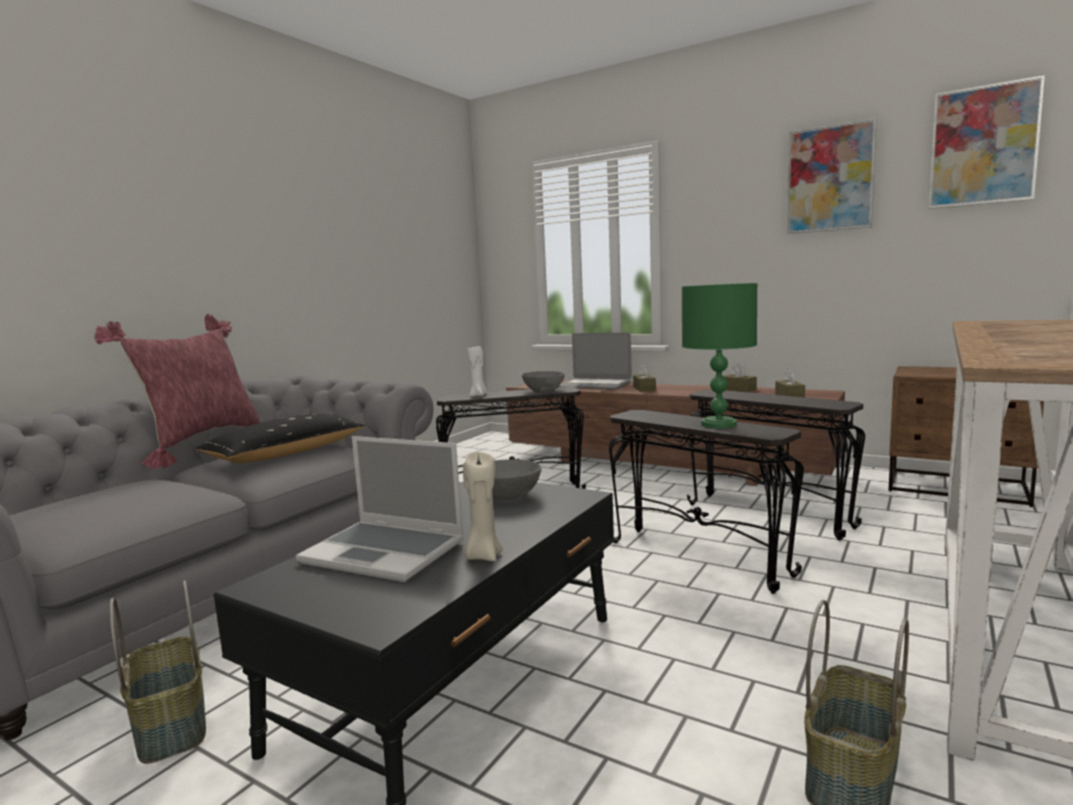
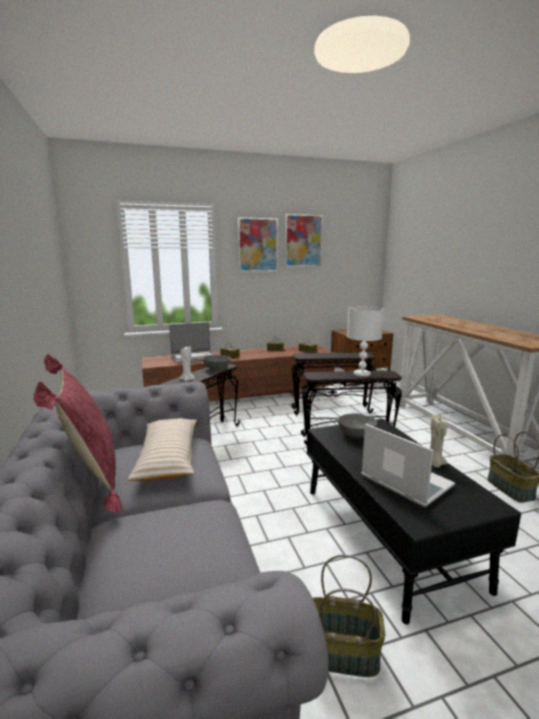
camera: 50 degrees left, 5 degrees up
black pillow [195,414,366,463] -> beige pillow [127,418,197,481]
laptop [296,436,464,582] -> laptop turned 105 degrees counterclockwise [361,424,455,507]
green table lamp [682,283,758,428] -> white table lamp [347,306,384,377]
picture [929,75,1045,209] -> picture moved to [238,217,278,272]

